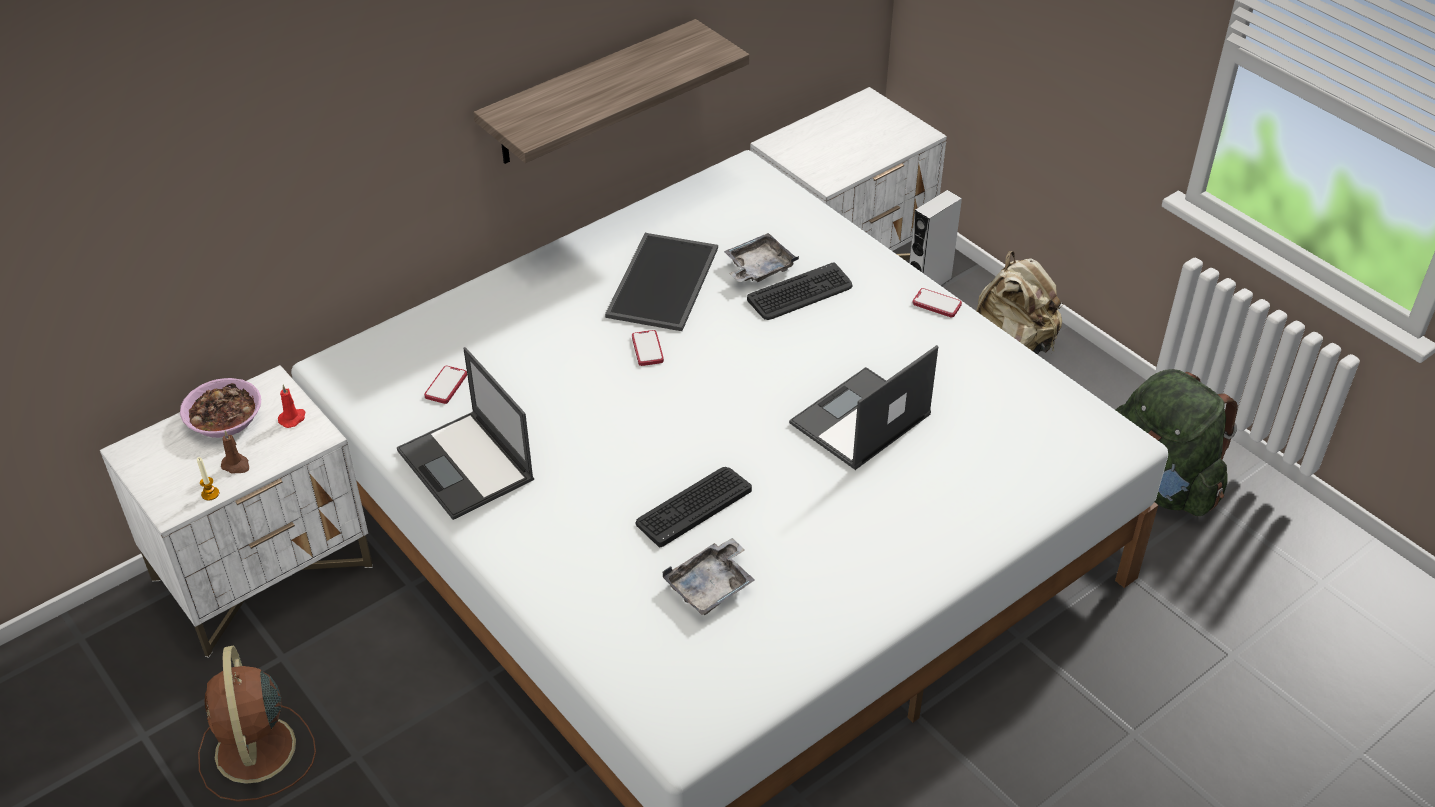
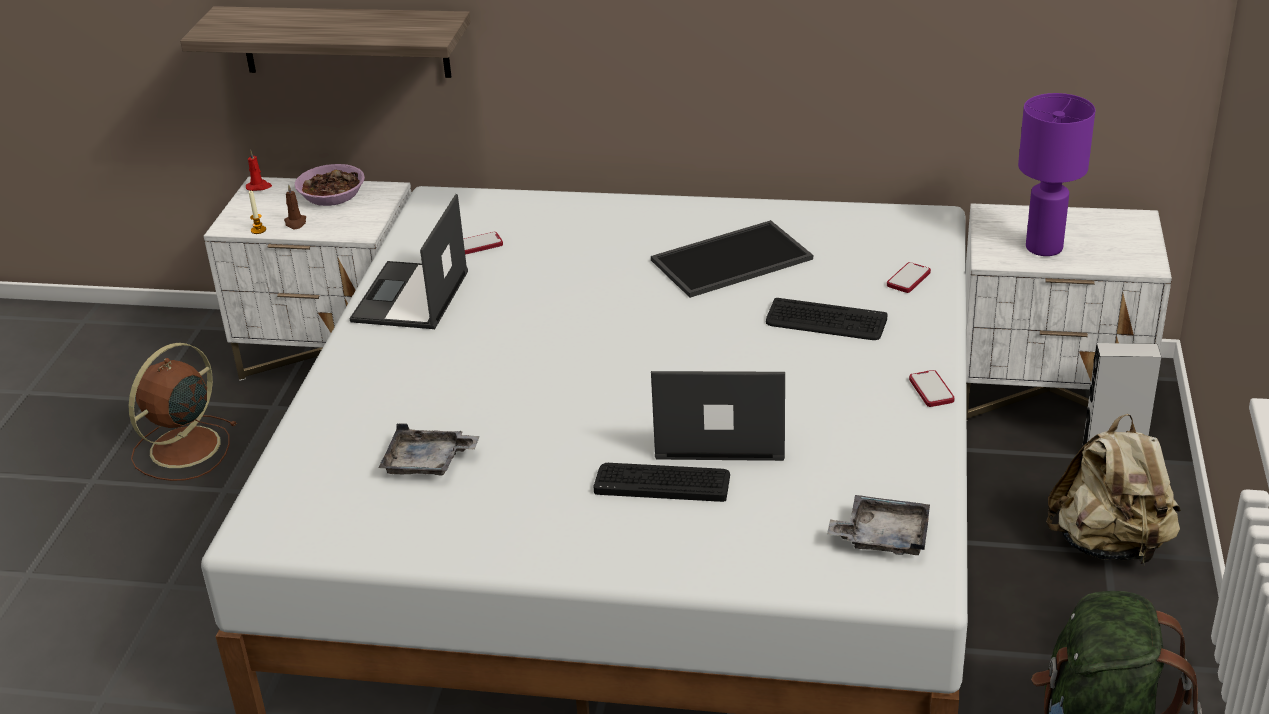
camera: 50 degrees right, 10 degrees down
red candle [278,385,305,428] -> red candle moved to [246,150,272,191]
shelf [473,19,749,164] -> shelf moved to [180,6,471,78]
phone [632,330,664,366] -> phone moved to [887,262,931,293]
keyboard [636,467,752,547] -> keyboard moved to [593,463,730,502]
grey tray [724,233,799,282] -> grey tray moved to [827,495,930,555]
none -> purple table lamp [1018,93,1095,256]

